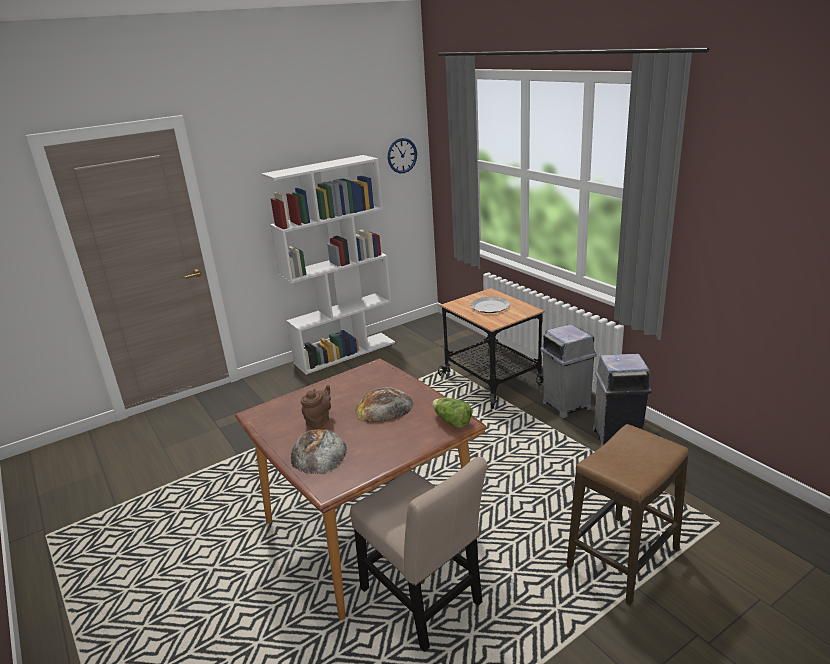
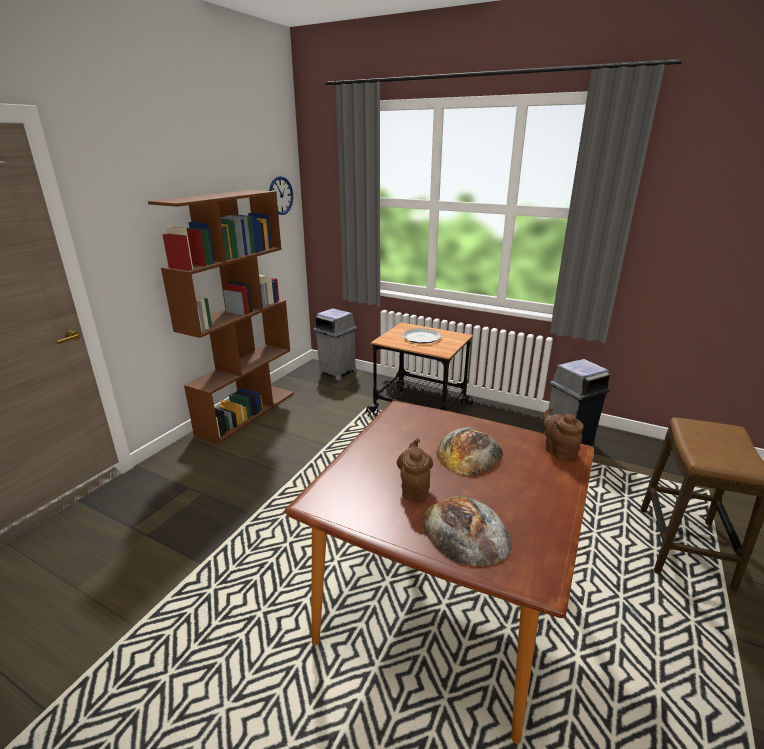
camera: 30 degrees left, 0 degrees up
white bookcase [261,155,395,375] -> brown bookcase [148,190,294,444]
beige chair [350,457,488,652] -> none
lettuce [432,398,472,428] -> brown teapot [543,407,584,460]
grey trash can [540,324,597,418] -> grey trash can moved to [314,308,357,381]

